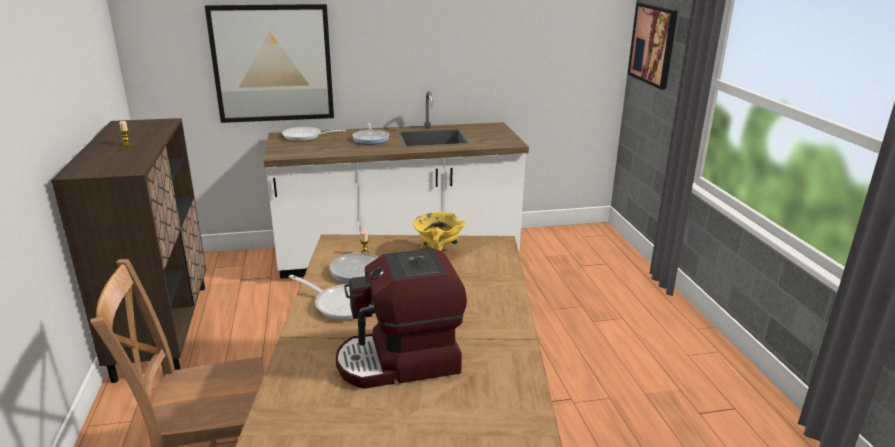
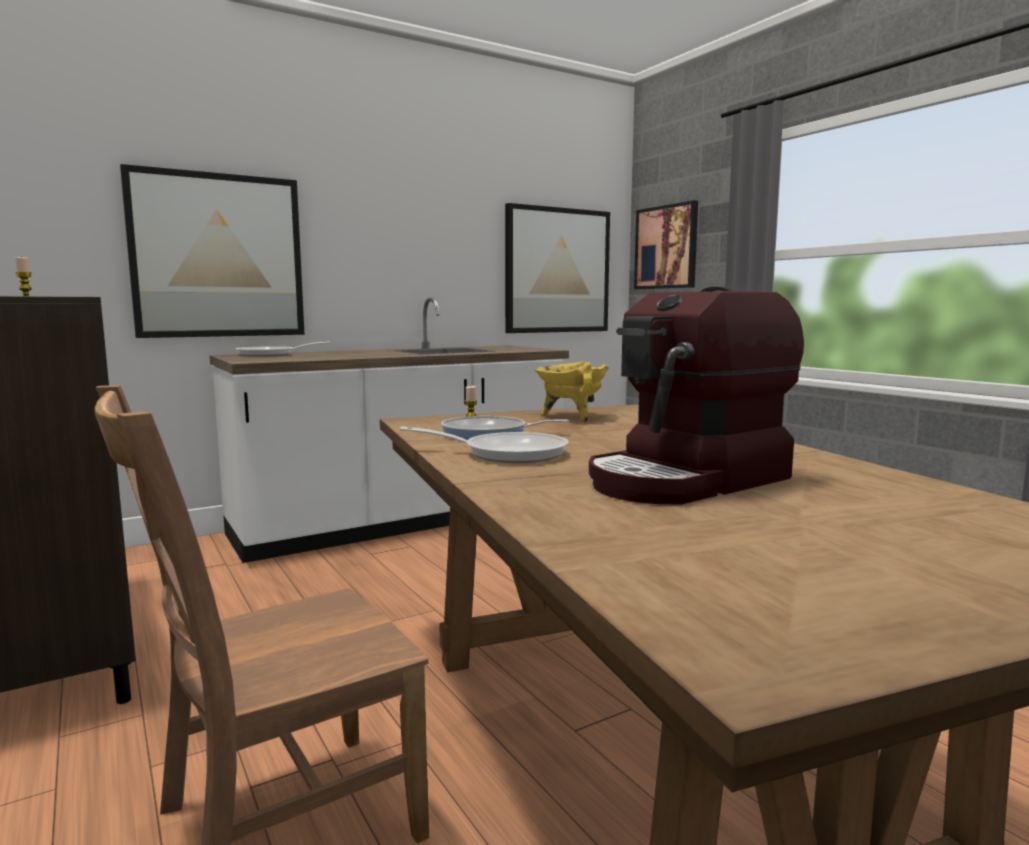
camera: 20 degrees left, 15 degrees down
frying pan [352,123,389,145] -> none
none -> picture [505,203,610,333]

